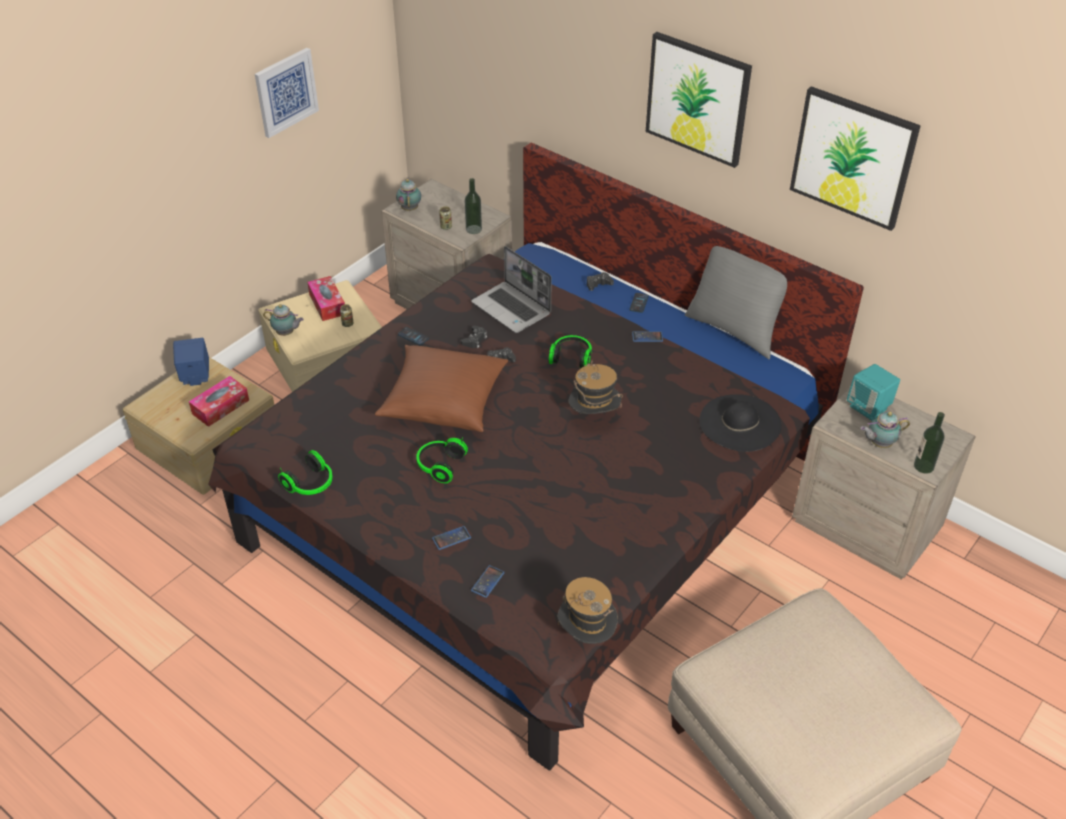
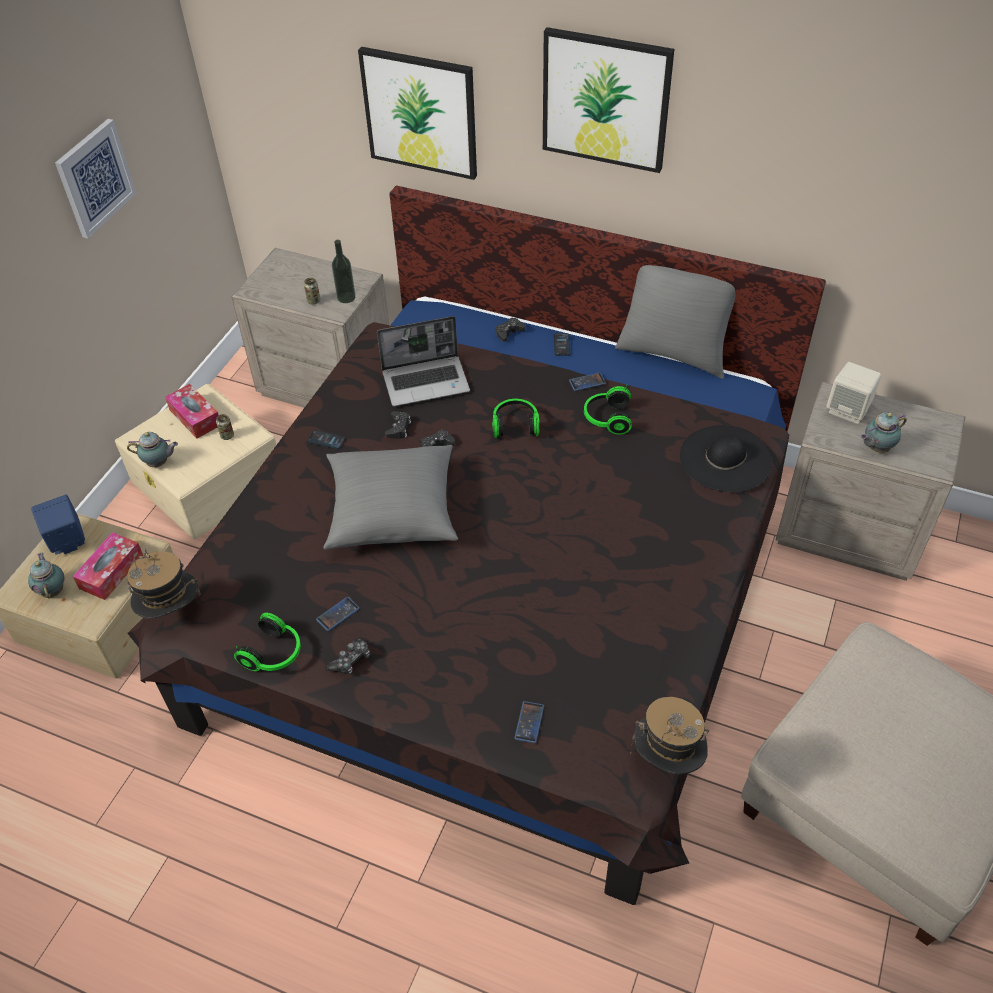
camera: 15 degrees left, 5 degrees up
brown pillow [375,345,508,432] -> grey pillow [324,445,458,550]
teapot [396,178,421,211] -> teapot moved to [28,553,64,599]
headphones [416,438,468,483] -> headphones moved to [584,384,632,435]
phone [432,526,471,550] -> phone moved to [316,597,360,631]
laptop [471,246,552,333] -> laptop turned 45 degrees counterclockwise [377,316,470,406]
hat [569,359,623,414] -> hat moved to [126,548,201,619]
picture [790,86,921,231] -> picture moved to [358,47,477,180]
turquoise speaker [847,364,900,421] -> beige speaker [826,362,882,424]
bottle [914,412,945,474] -> none
none -> game controller [327,638,370,675]

